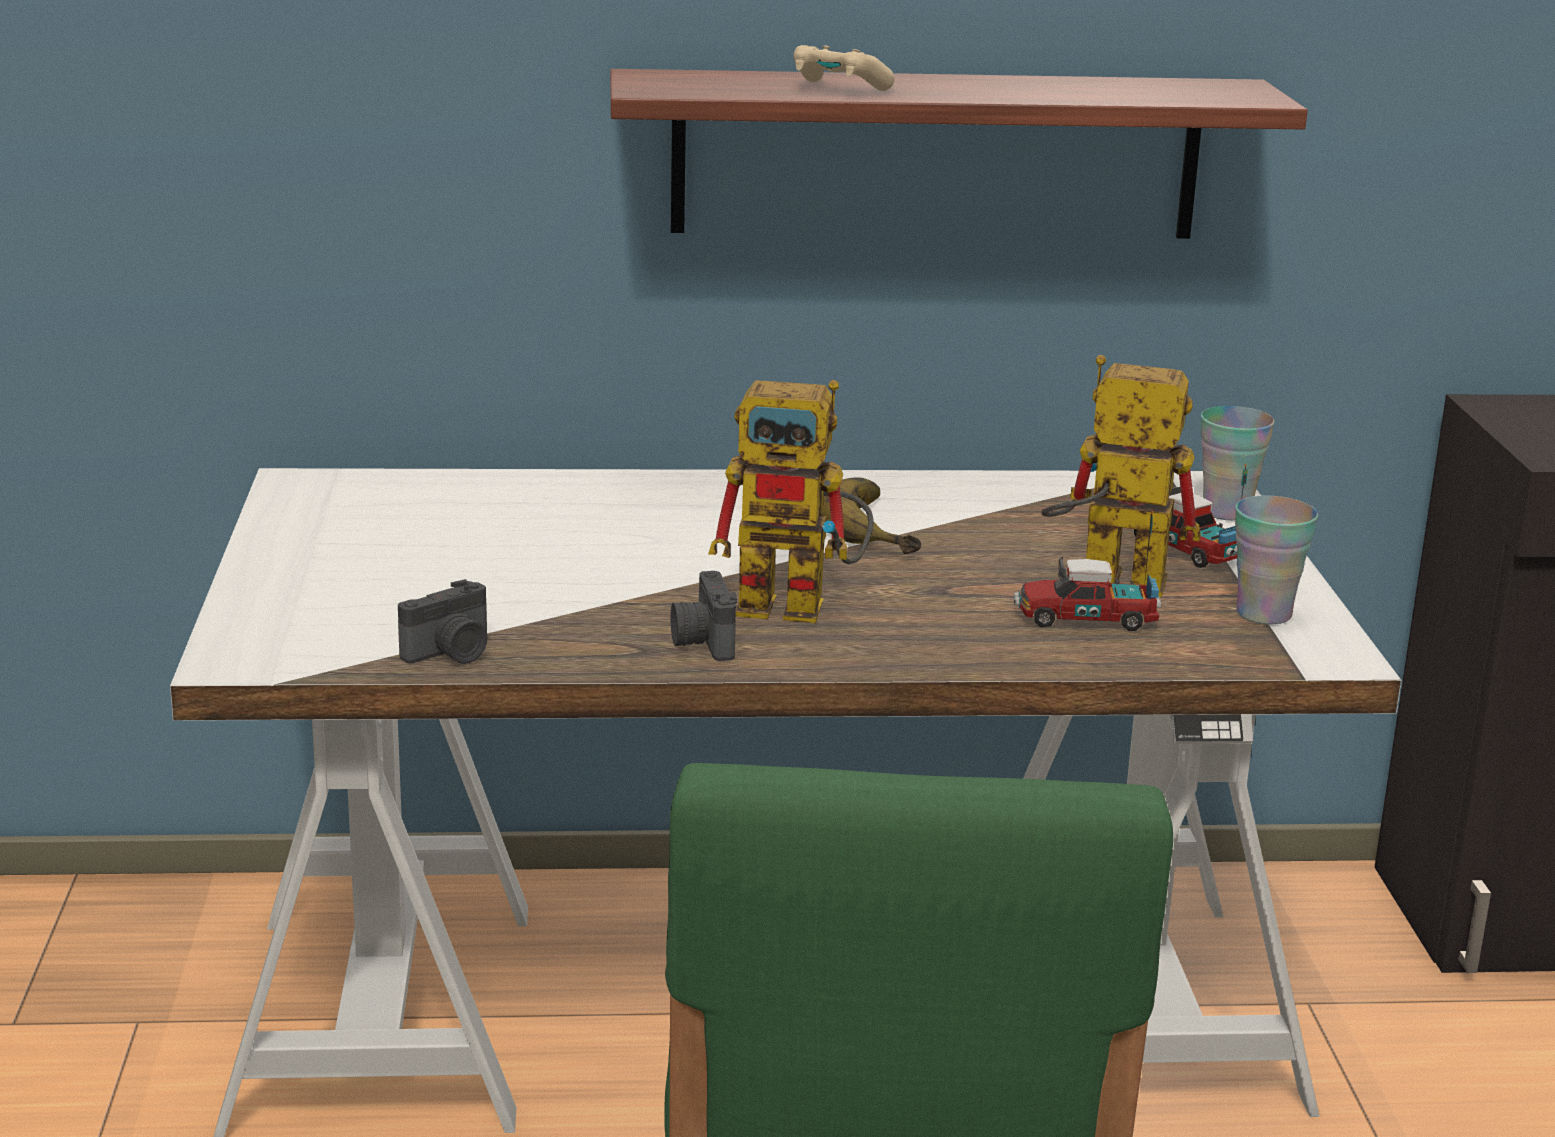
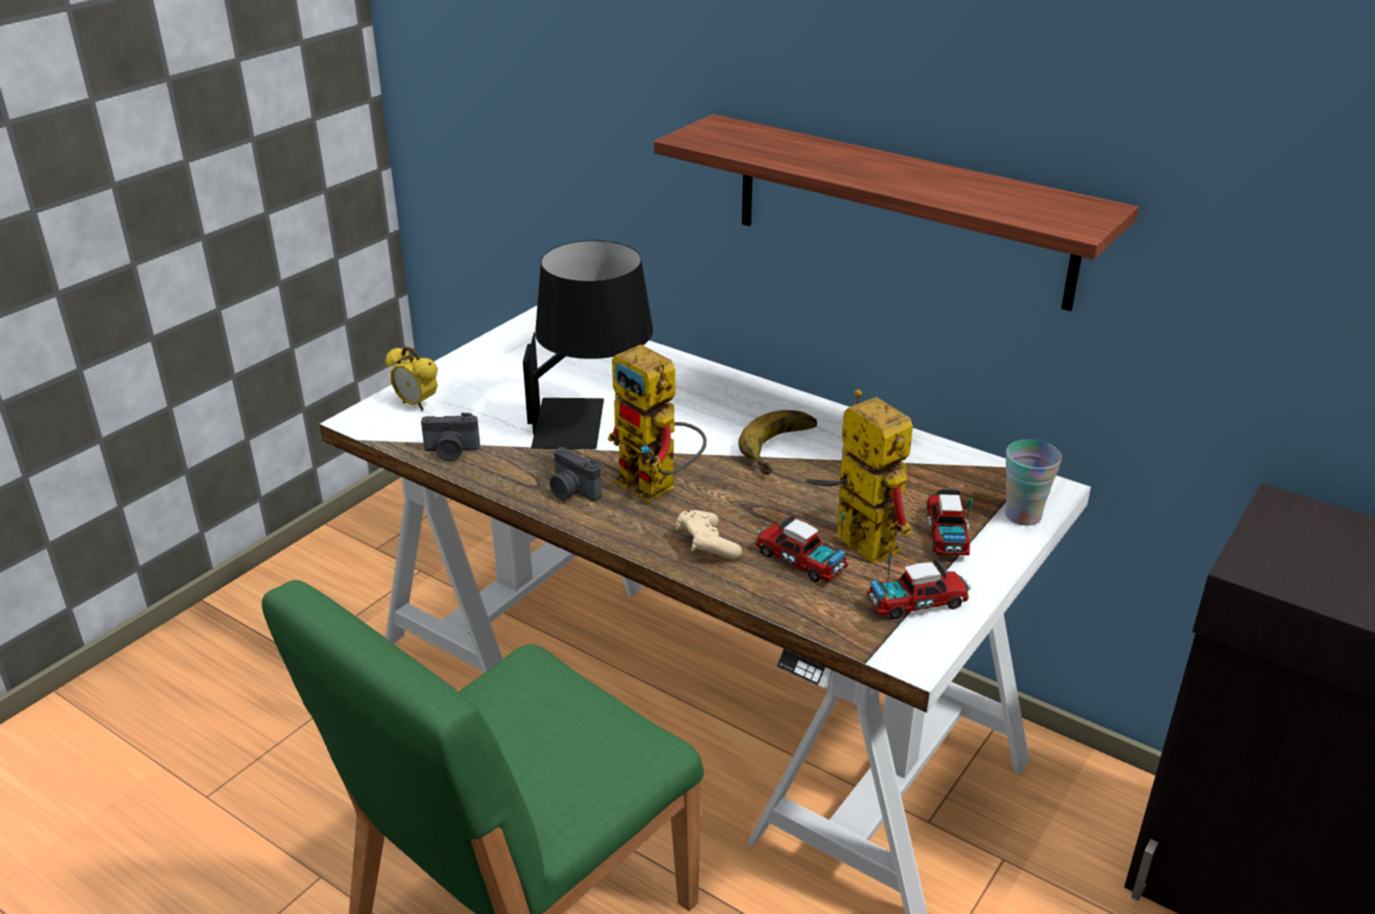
camera: 40 degrees right, 10 degrees up
camera [670,571,737,661] -> camera turned 75 degrees counterclockwise [550,447,602,501]
beige game controller [794,45,894,91] -> beige game controller moved to [676,510,742,560]
cup [1235,496,1318,625] -> toy truck [866,551,971,619]
none -> alarm clock [385,346,438,411]
none -> black table lamp [523,240,653,449]

